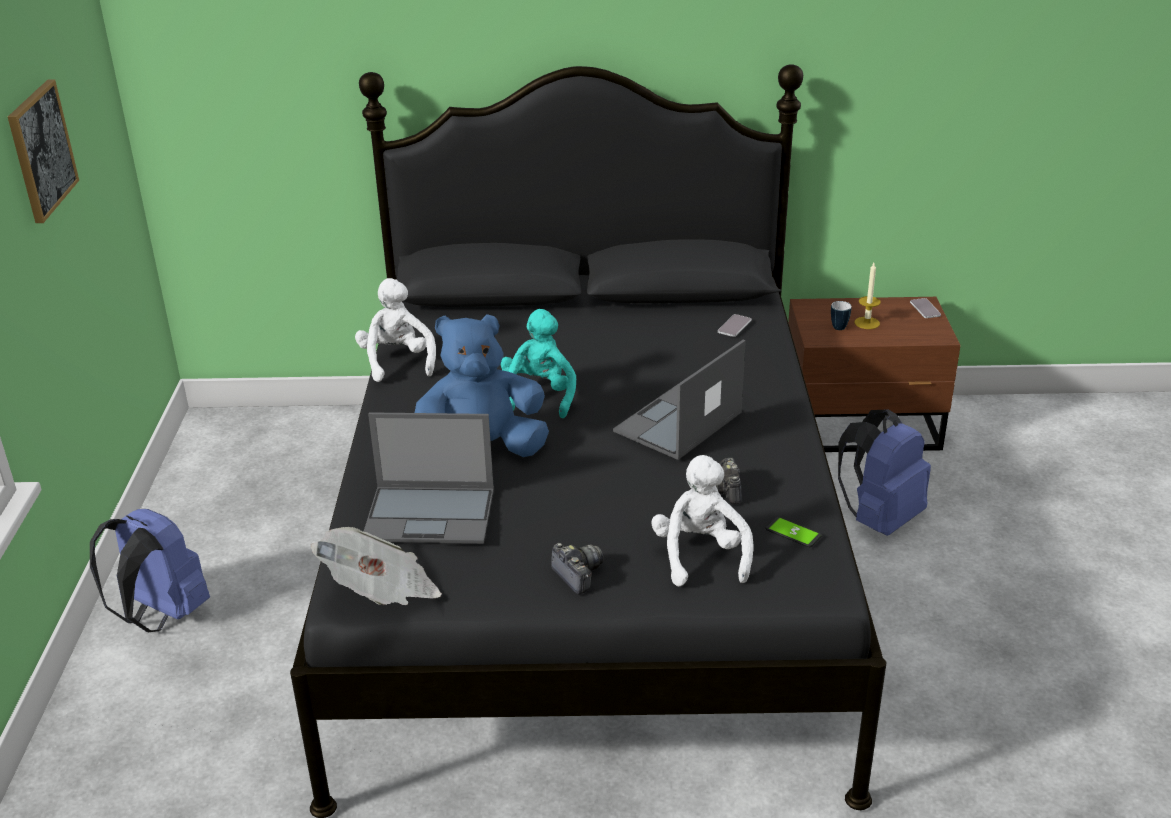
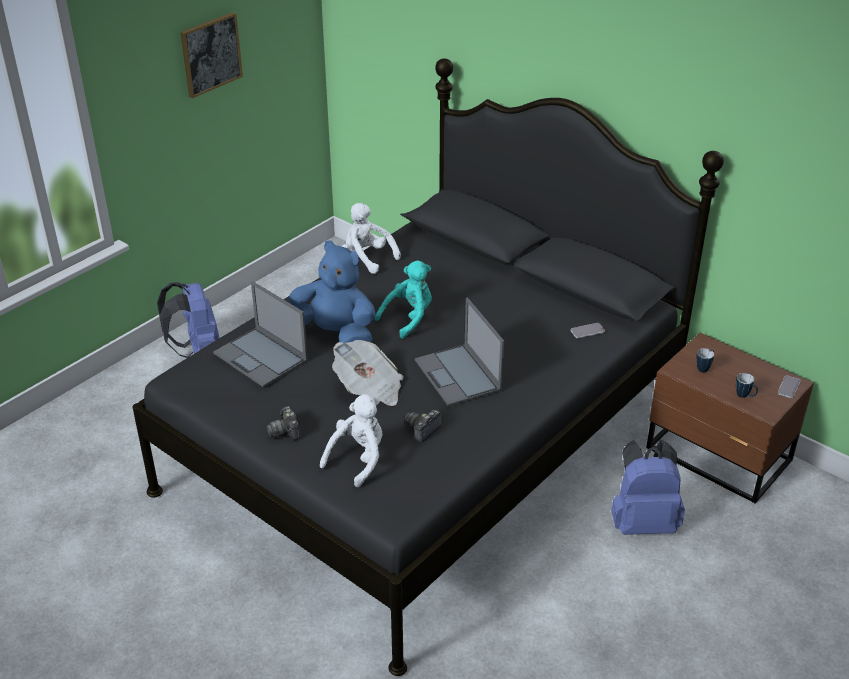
camera: 40 degrees right, 5 degrees up
newspaper [311,527,442,606] -> newspaper moved to [332,340,403,406]
white plush toy [355,278,436,382] -> white plush toy turned 75 degrees counterclockwise [341,203,401,274]
camera [551,543,604,595] -> camera turned 150 degrees clockwise [267,406,301,440]
laptop [613,340,746,460] -> laptop turned 105 degrees counterclockwise [415,298,504,406]
phone [765,517,822,547] -> none
candle [855,263,881,329] -> none
none -> mug [736,373,758,398]

